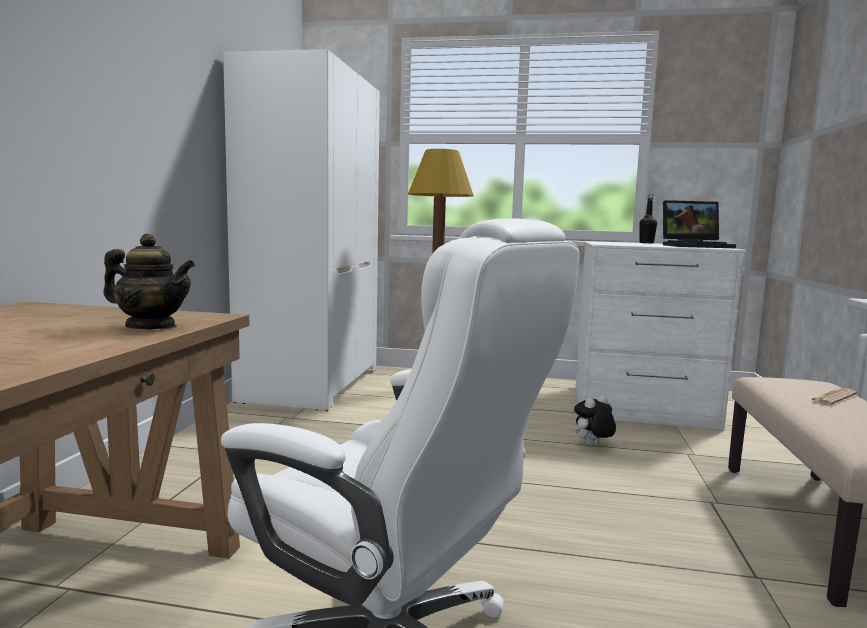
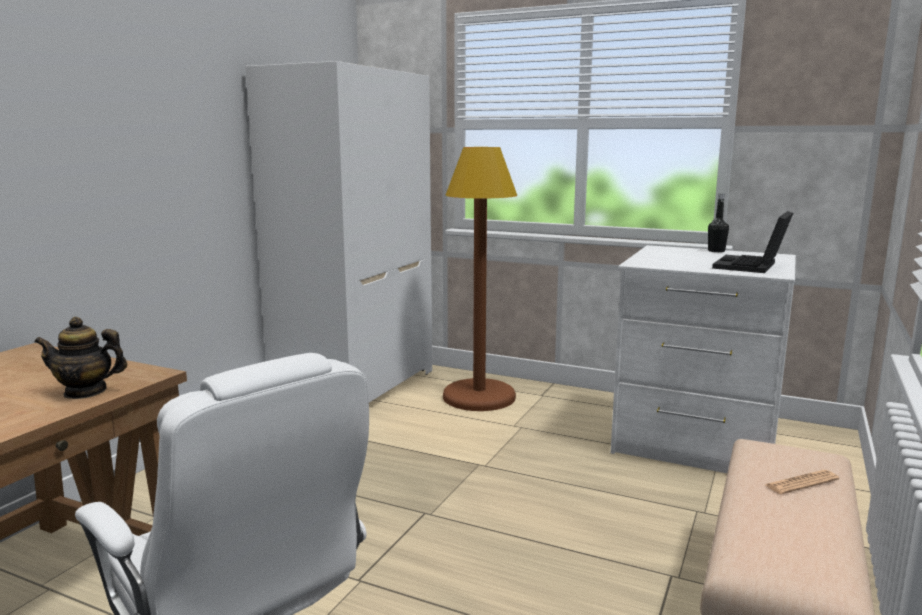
camera: 15 degrees right, 5 degrees up
teapot [103,234,195,329] -> teapot turned 150 degrees clockwise [34,317,128,399]
plush toy [574,395,616,446] -> none
laptop [663,200,736,248] -> laptop turned 105 degrees clockwise [712,211,793,273]

